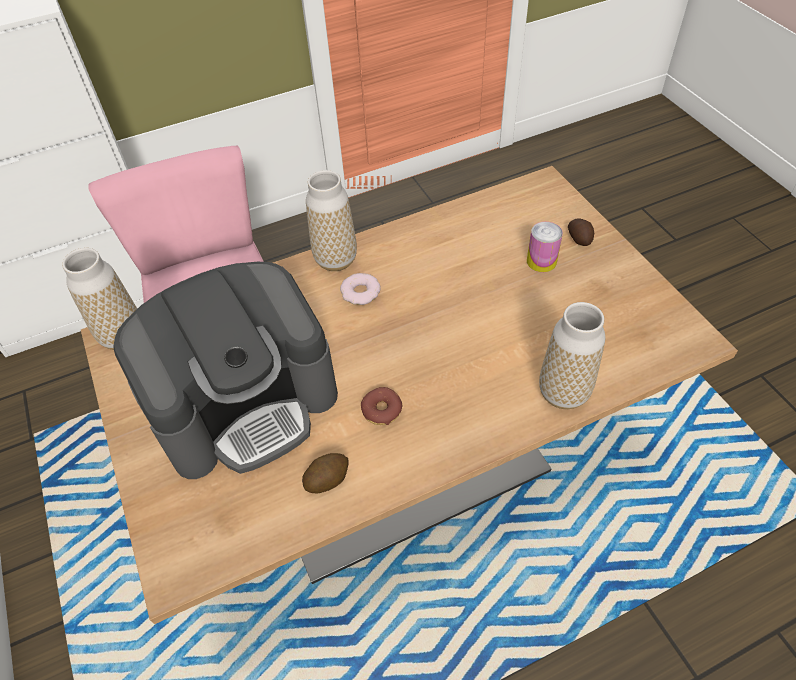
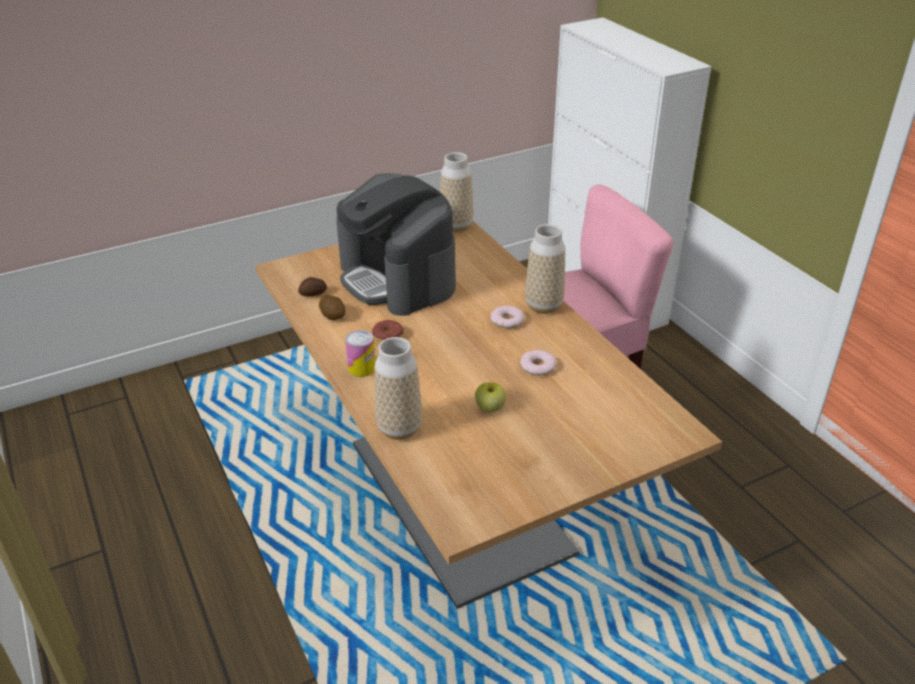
camera: 85 degrees right, 15 degrees down
can [527,222,563,272] -> can moved to [345,330,375,377]
potato [568,218,594,246] -> potato moved to [298,277,327,296]
none -> apple [475,382,506,412]
none -> donut [520,350,557,375]

